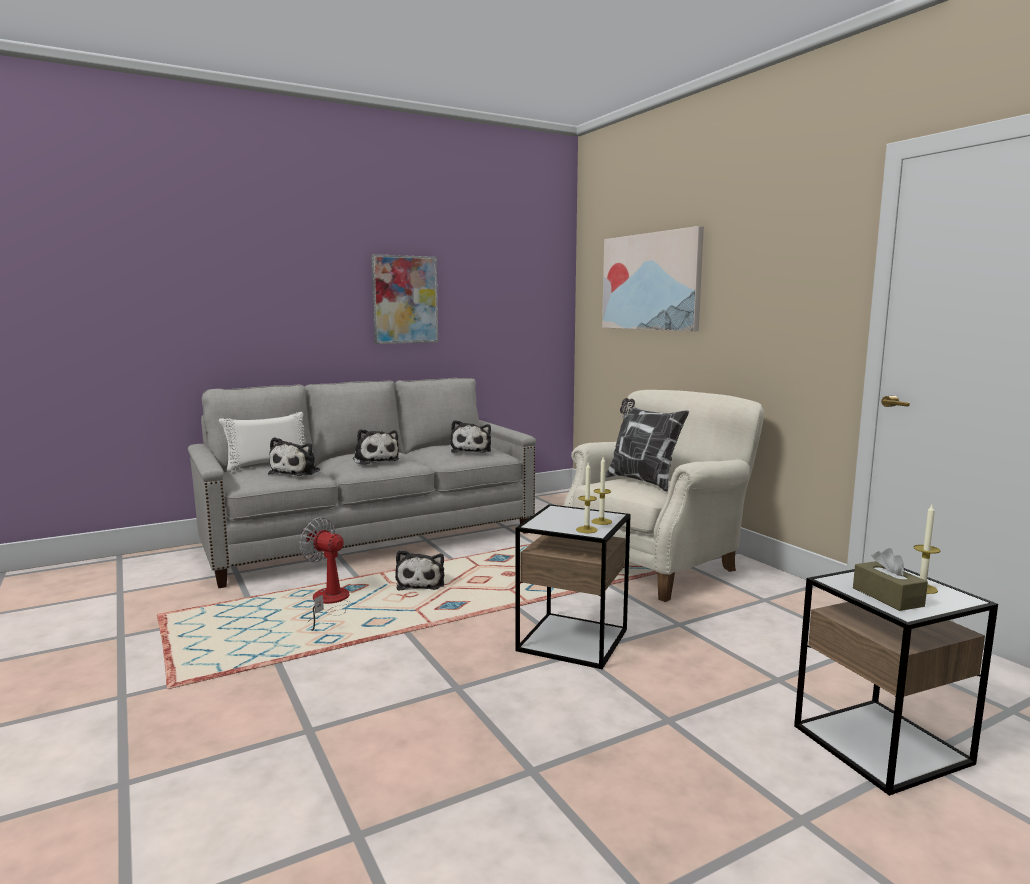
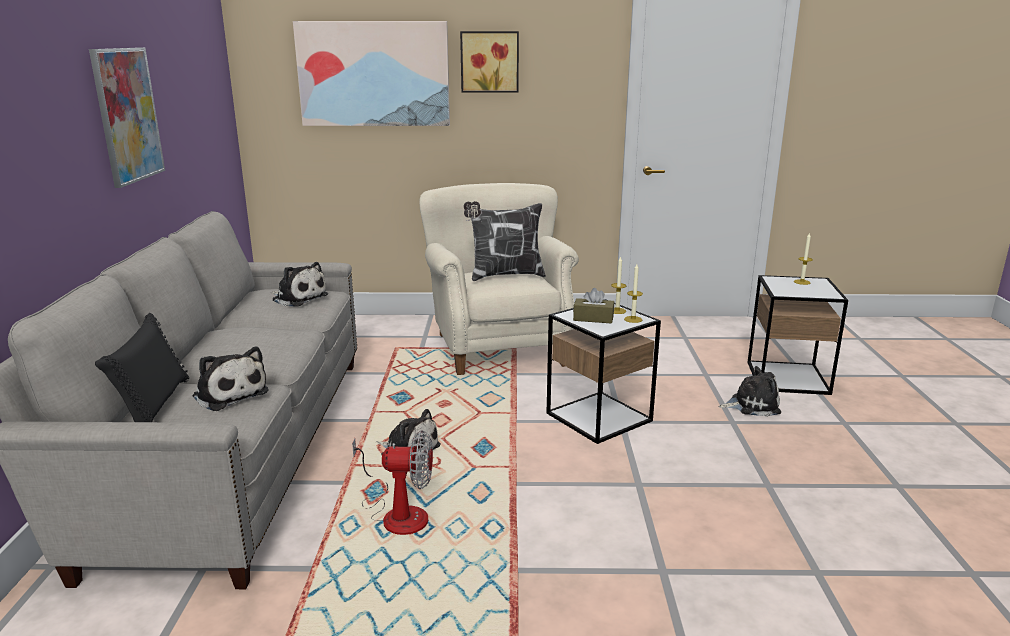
camera: 60 degrees left, 10 degrees up
white pillow [219,412,306,472] -> black pillow [95,313,190,422]
fan [299,517,350,631] -> fan turned 150 degrees counterclockwise [352,430,433,535]
plush toy [353,429,399,465] -> plush toy moved to [719,366,781,417]
brown tissue box [853,548,928,611] -> brown tissue box moved to [573,288,614,324]
none -> picture [460,31,519,92]

